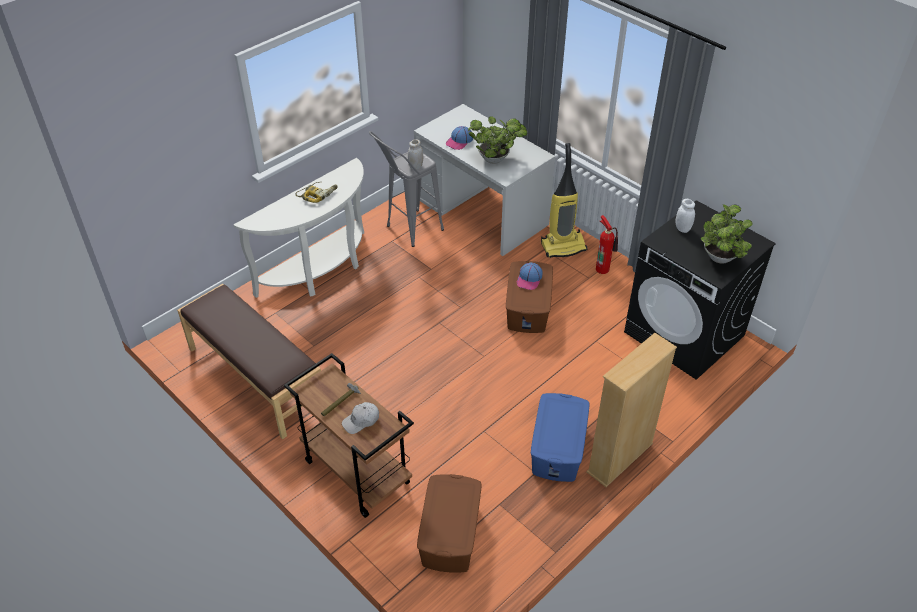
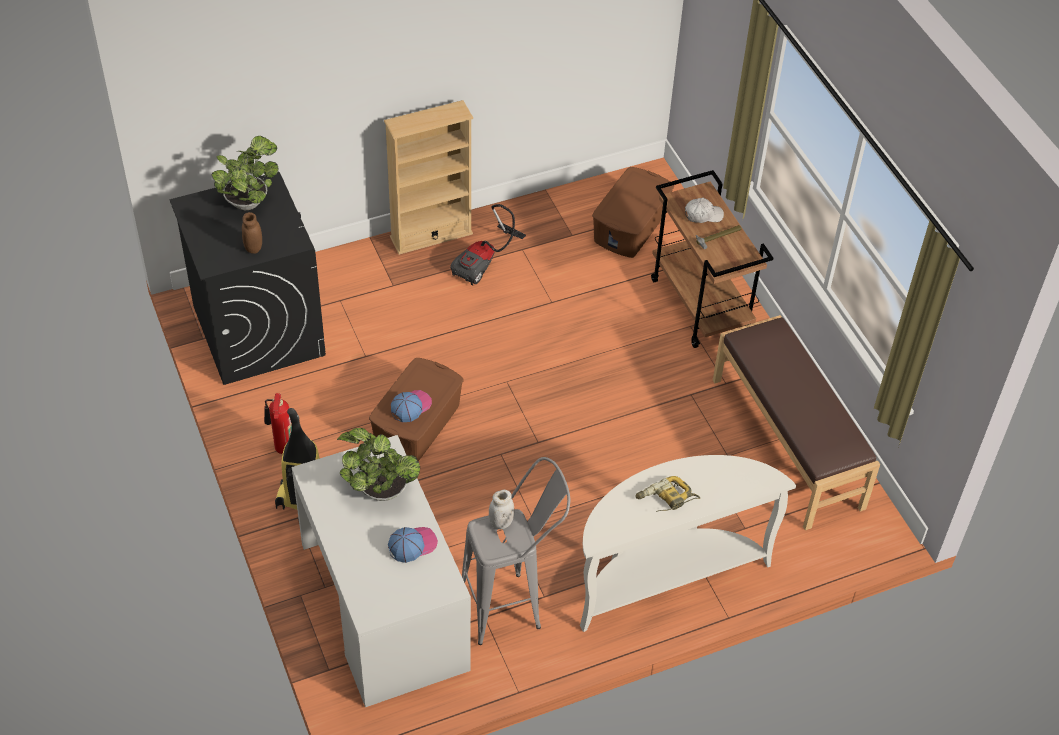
camera: 160 degrees left, 5 degrees up
blue storage box [531,393,589,482] -> vacuum cleaner [450,204,526,286]
white jar [675,199,695,233] -> brown jar [242,212,262,254]

